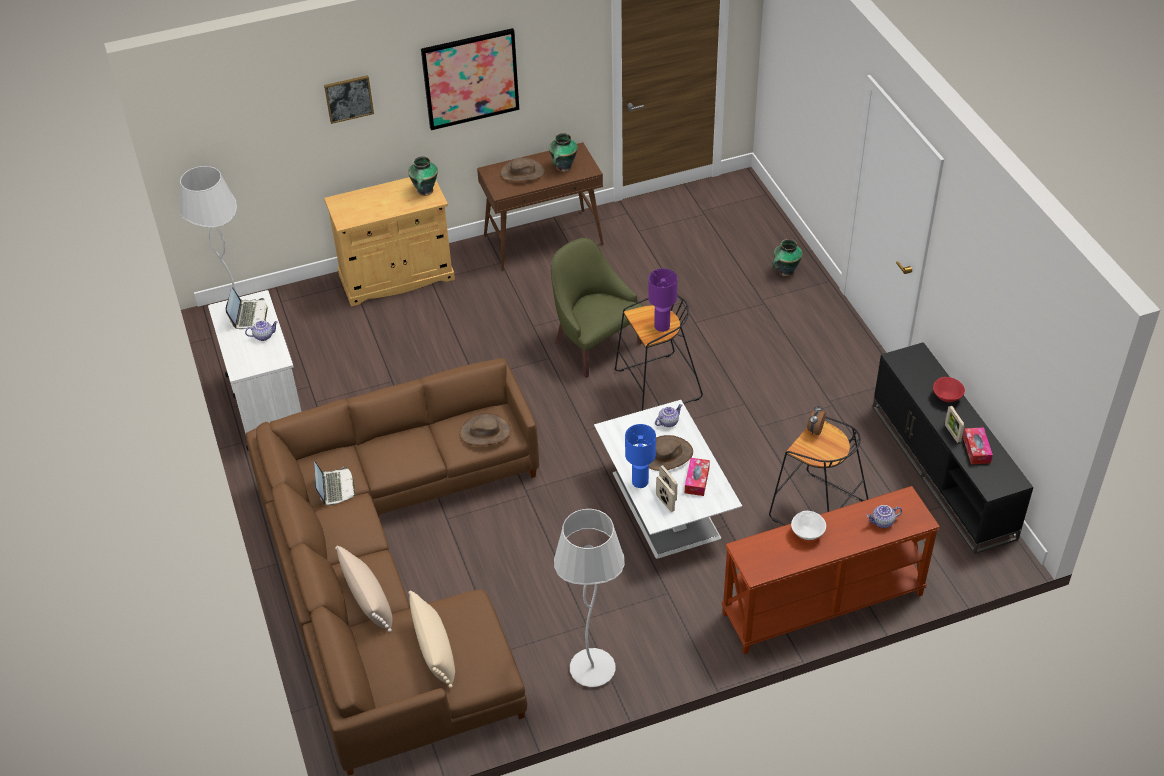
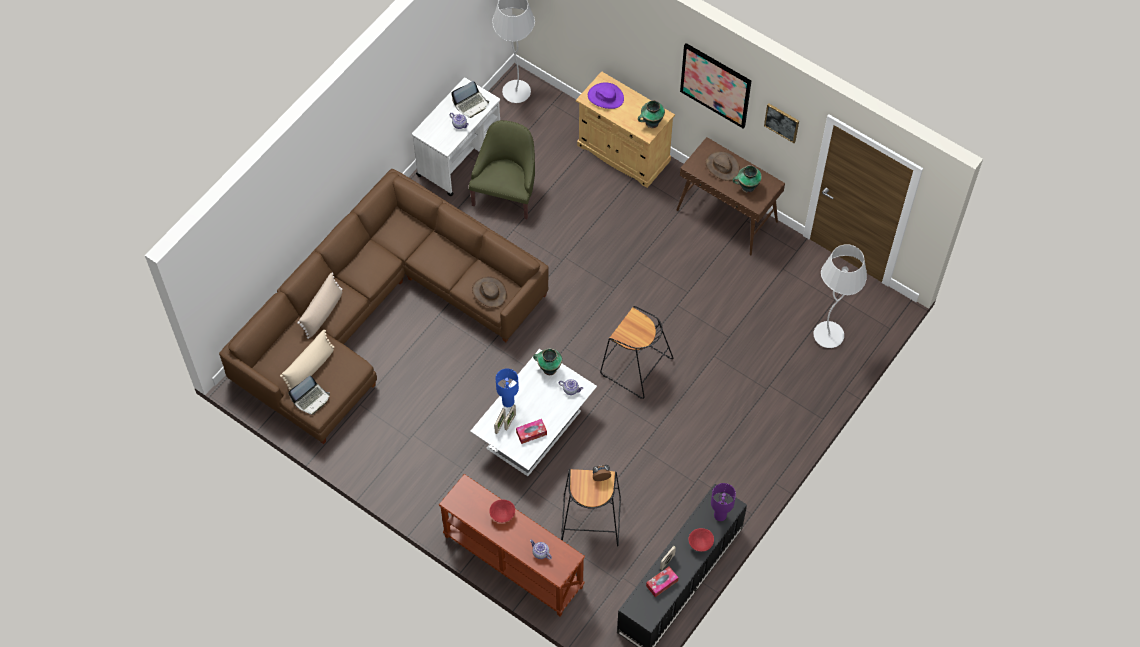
camera: 55 degrees right, 15 degrees up
laptop [314,461,356,505] -> laptop moved to [288,376,330,415]
picture [324,75,374,124] -> picture moved to [764,103,799,143]
green armchair [551,238,643,378] -> green armchair moved to [469,120,535,219]
white floor lamp [554,509,625,687] -> white floor lamp moved to [813,244,867,348]
brown hat [646,435,693,471] -> none
purple table lamp [648,268,678,332] -> purple table lamp moved to [711,483,736,521]
vase [772,239,803,276] -> vase moved to [533,348,562,375]
white bowl [791,511,826,540] -> red bowl [489,499,515,523]
none -> purple hat [588,83,624,109]

